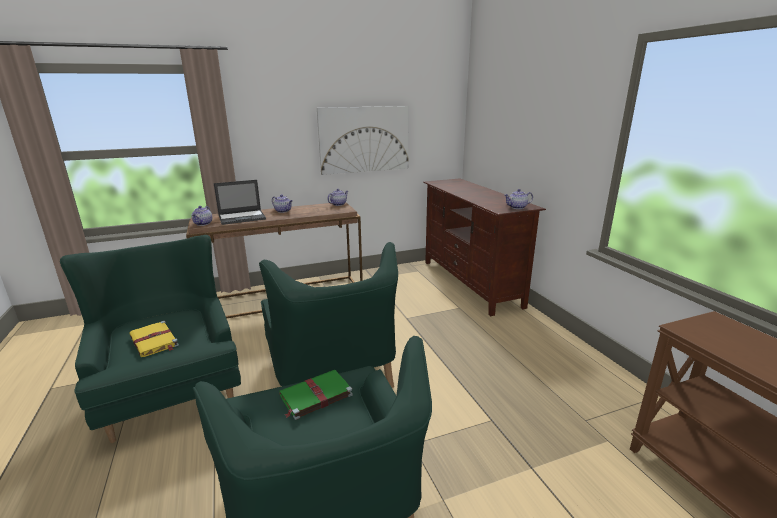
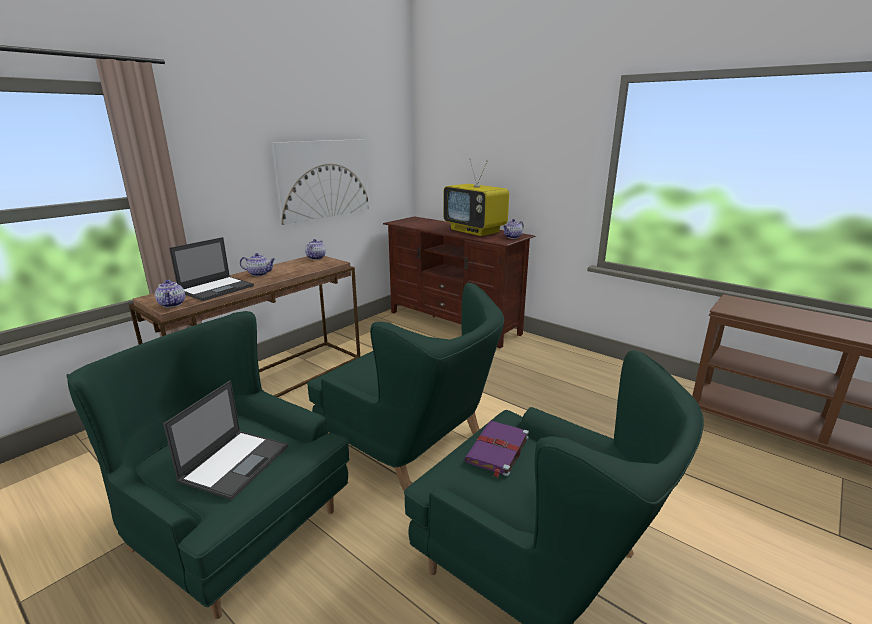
camera: 30 degrees left, 0 degrees up
yellow book [129,321,179,357] -> laptop [163,380,288,500]
green book [279,370,353,420] -> purple book [464,421,529,478]
none -> television [443,160,509,236]

